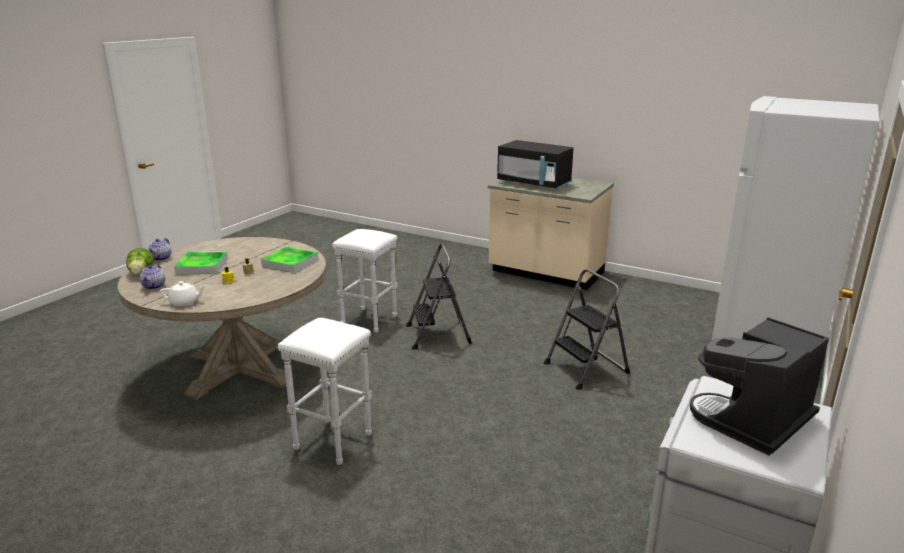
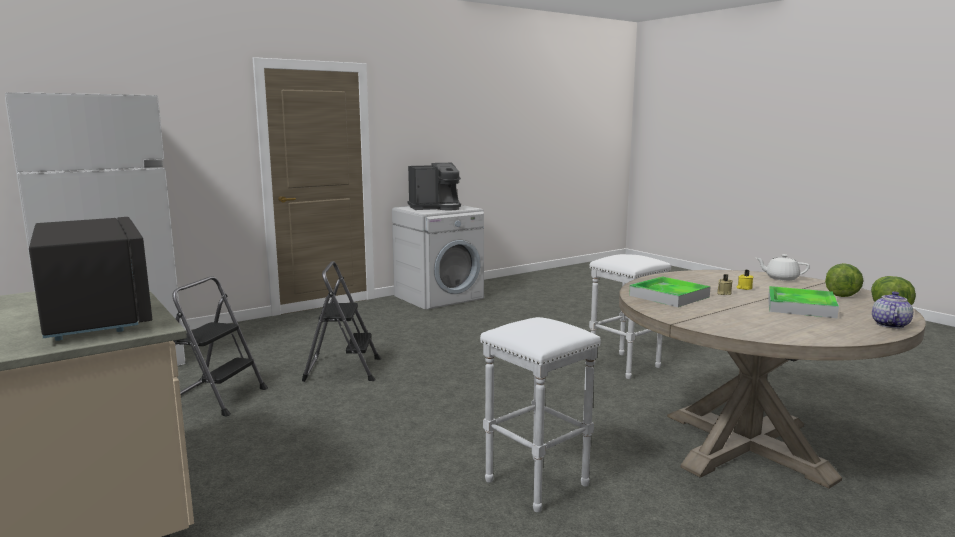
camera: 155 degrees left, 10 degrees down
teapot [140,264,165,290] -> lettuce [825,263,864,297]
black step ladder [406,243,472,350] -> black step ladder moved to [172,276,268,417]

